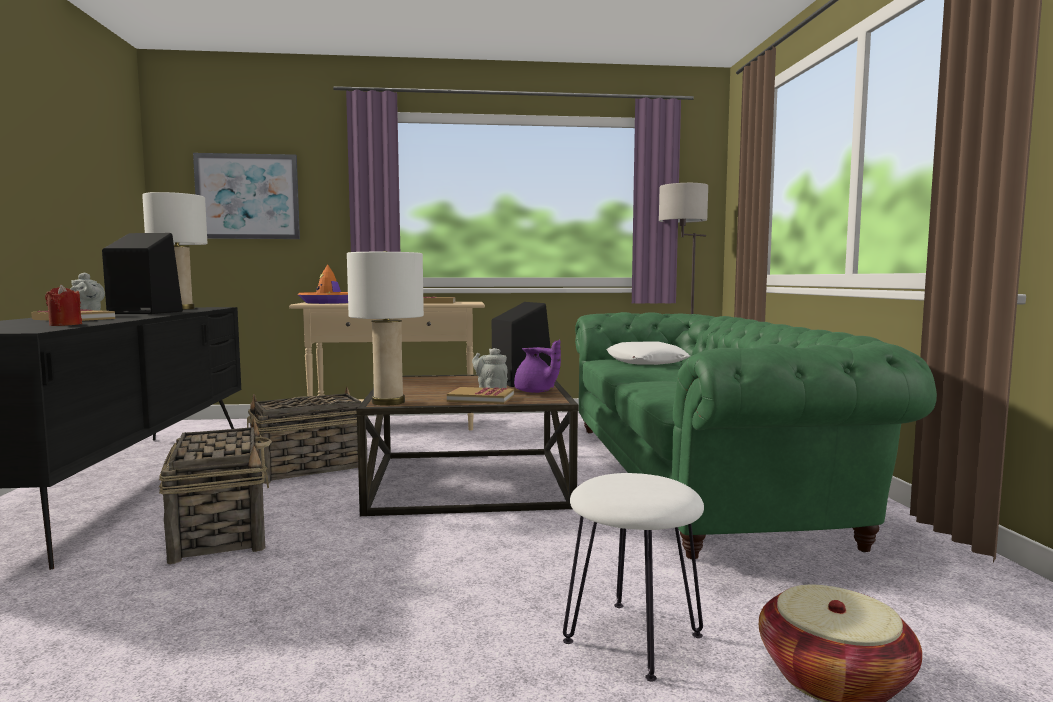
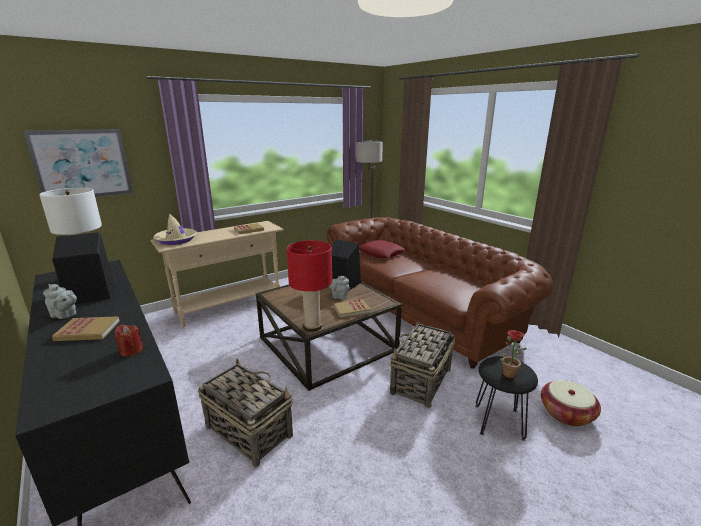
camera: 30 degrees left, 15 degrees up
basket [247,387,368,484] -> basket moved to [390,319,455,408]
orange hat [297,264,348,304] -> beige hat [153,213,197,245]
white table lamp [347,251,424,406] -> red table lamp [287,240,332,332]
purple teapot [514,340,561,393] -> none
white stool [563,473,704,682] -> black stool [475,356,538,441]
green sofa [575,312,937,559] -> brown sofa [327,217,553,369]
white pillow [607,341,690,365] -> red pillow [359,240,406,258]
none -> potted plant [501,330,527,378]

